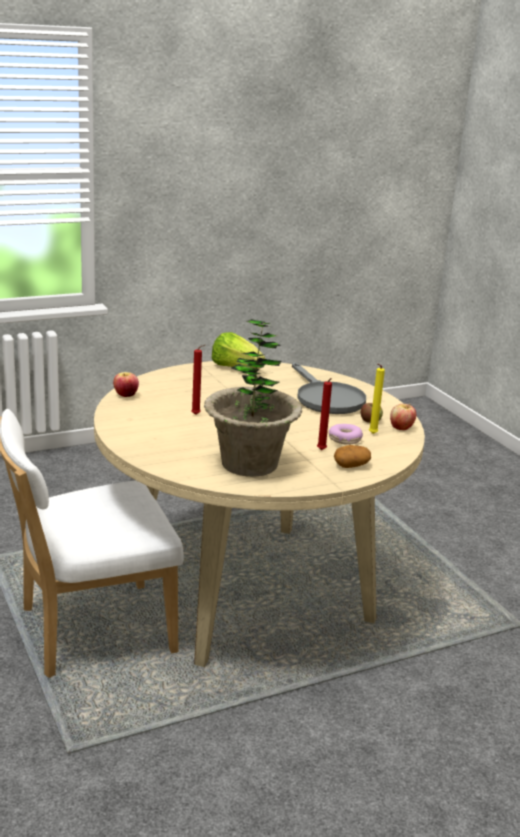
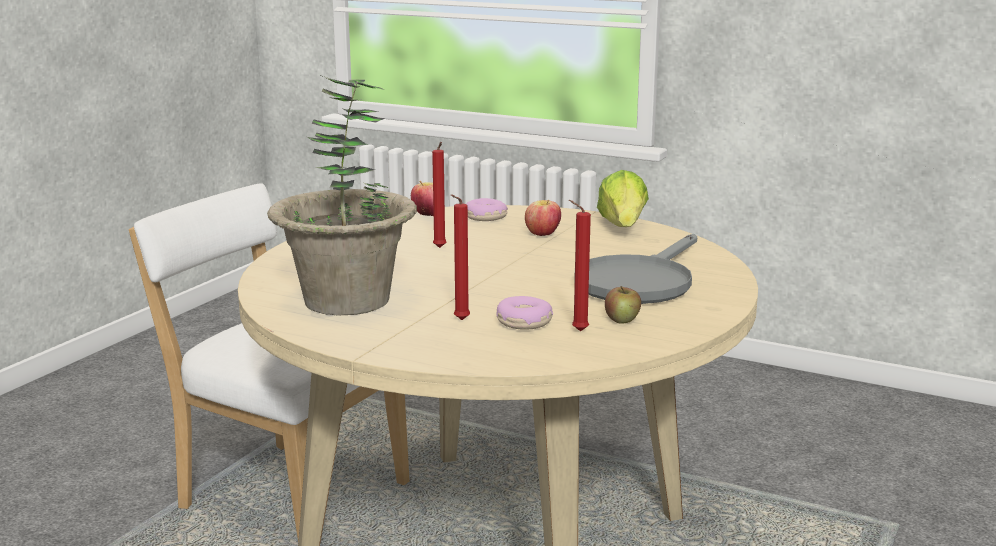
camera: 55 degrees right, 5 degrees down
potato [334,445,371,468] -> none
yellow candle [369,364,385,434] -> red candle [569,200,591,331]
apple [390,404,416,430] -> apple moved to [525,200,561,236]
none -> donut [466,198,508,221]

